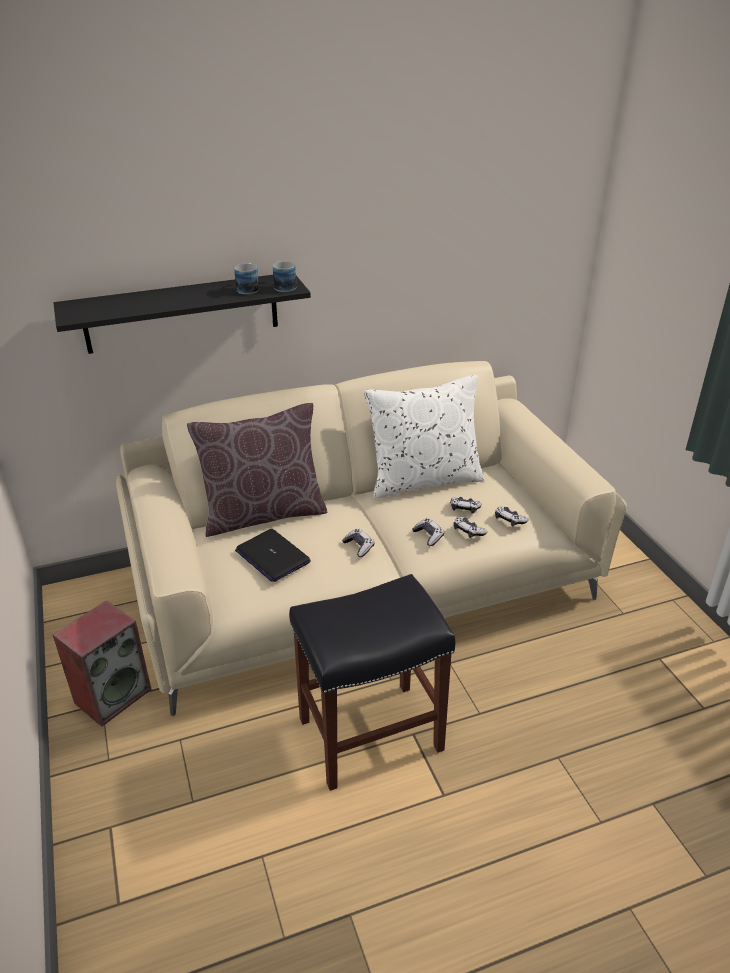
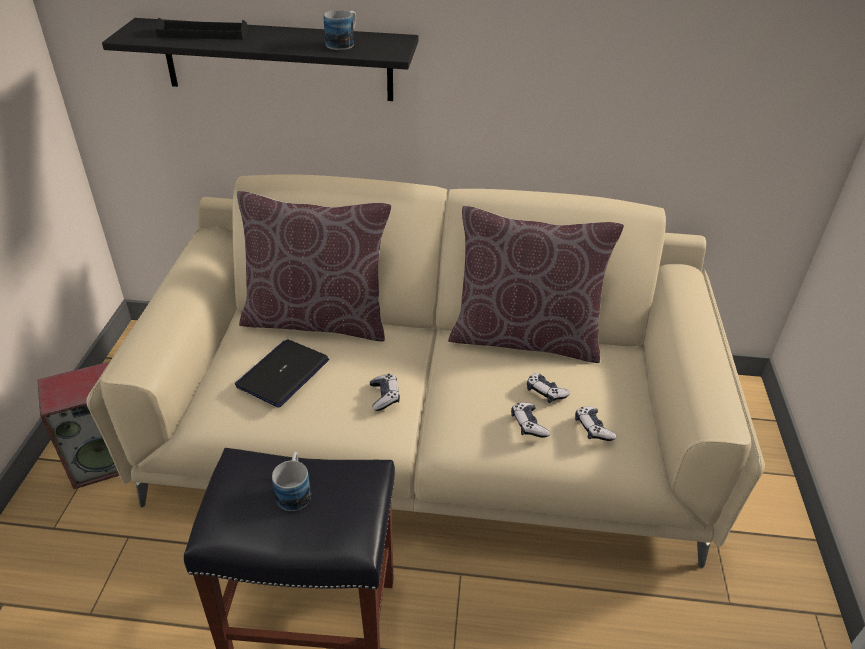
camera: 25 degrees right, 5 degrees up
laptop [235,529,311,582] -> laptop turned 45 degrees clockwise [235,339,329,407]
mug [273,261,297,292] -> mug moved to [272,452,311,511]
white pillow [364,375,484,499] -> brown pillow [448,206,624,363]
game controller [412,518,444,546] -> none
none -> black tray [156,18,248,40]

